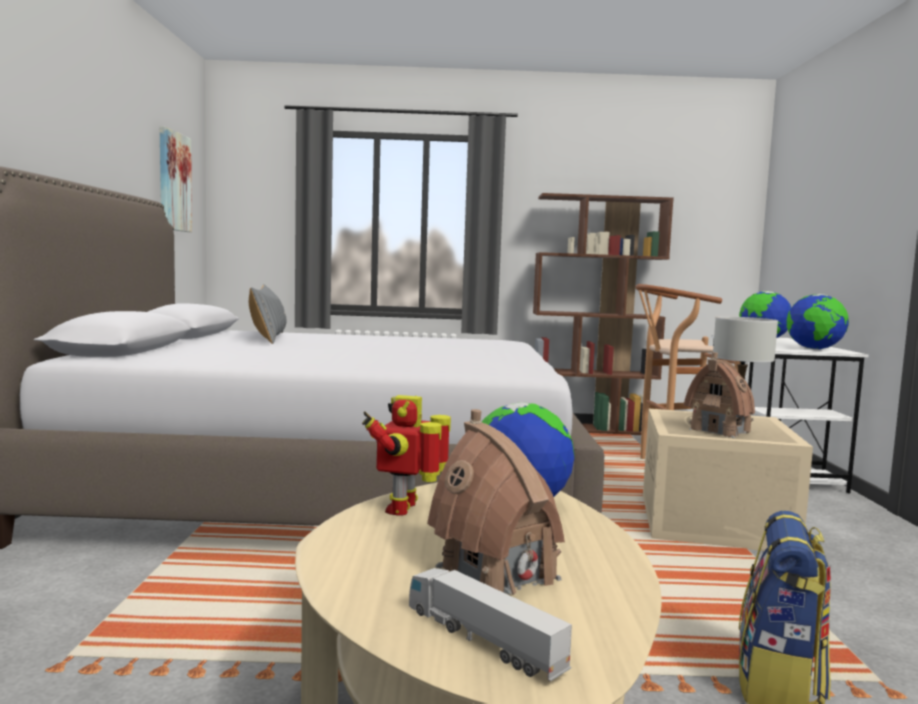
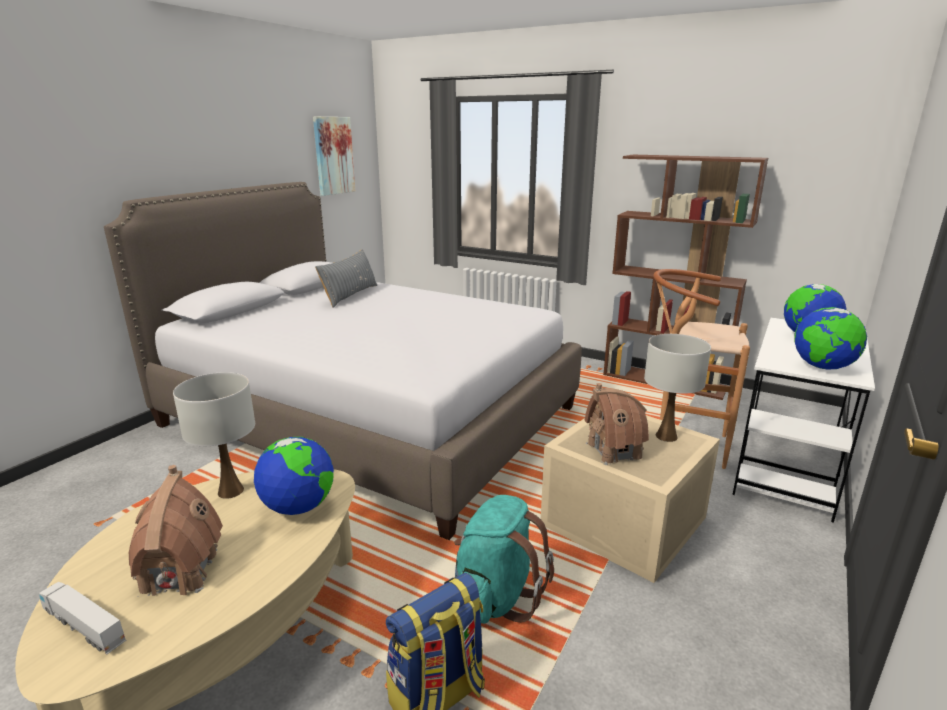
camera: 30 degrees right, 15 degrees up
toy robot [362,395,451,516] -> white table lamp [173,372,255,499]
toy truck [409,568,572,681] -> toy truck turned 45 degrees counterclockwise [39,582,126,655]
none -> turquoise backpack [454,495,554,624]

